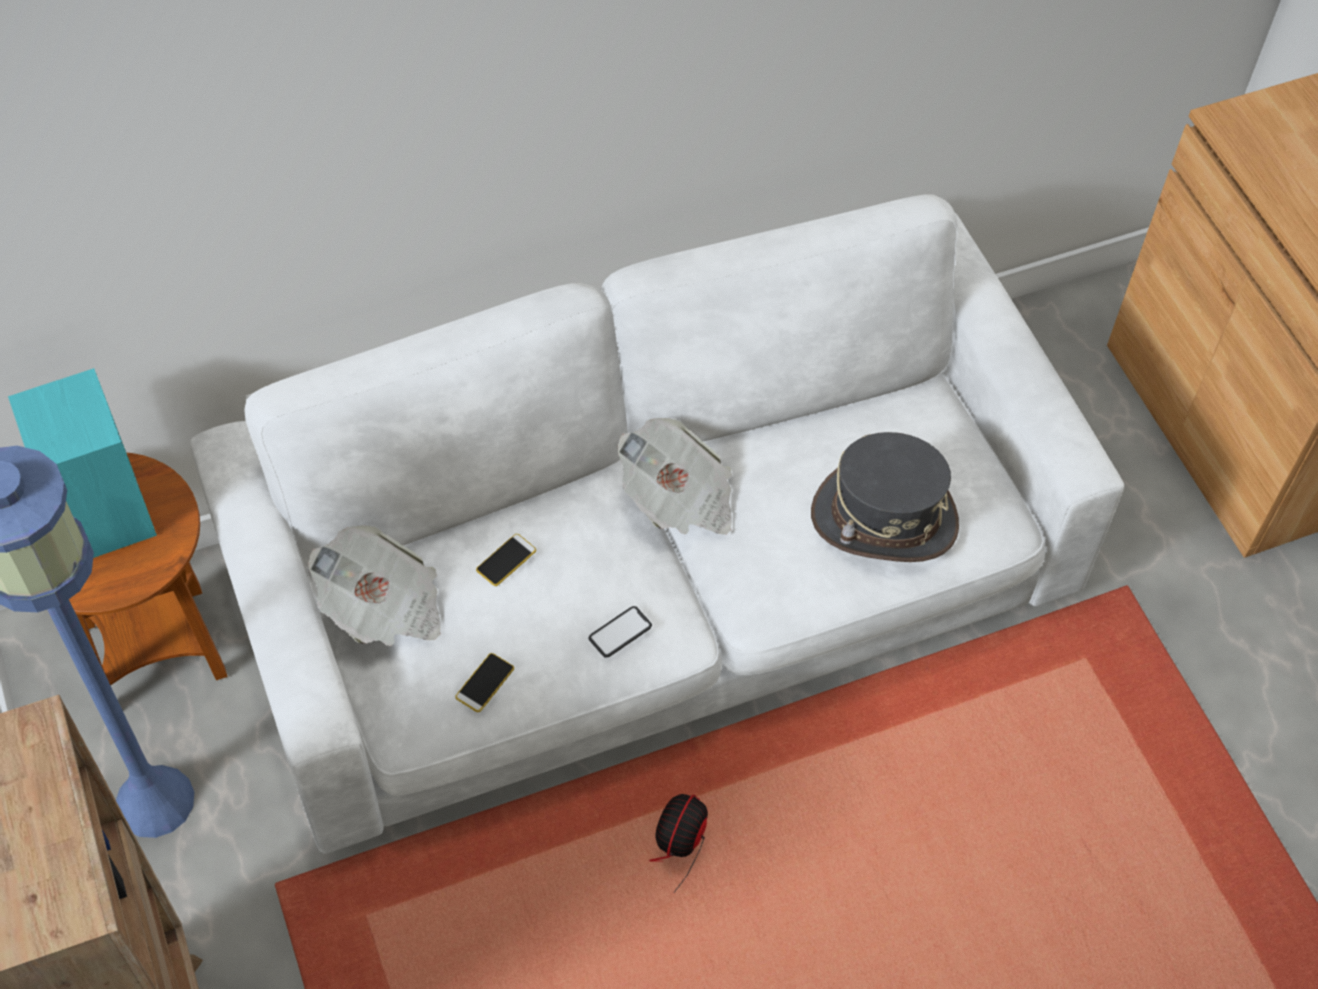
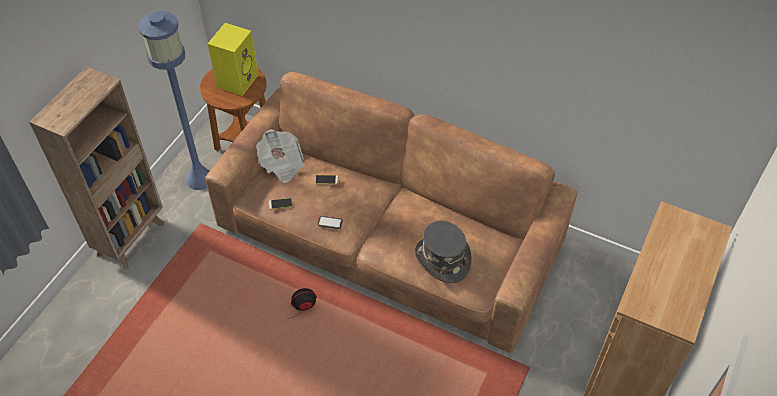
camera: 50 degrees right, 5 degrees down
turquoise speaker [8,368,157,558] -> yellow speaker [208,23,258,96]
white sofa [190,195,1124,854] -> brown sofa [205,72,578,353]
newspaper [617,418,732,535] -> none

